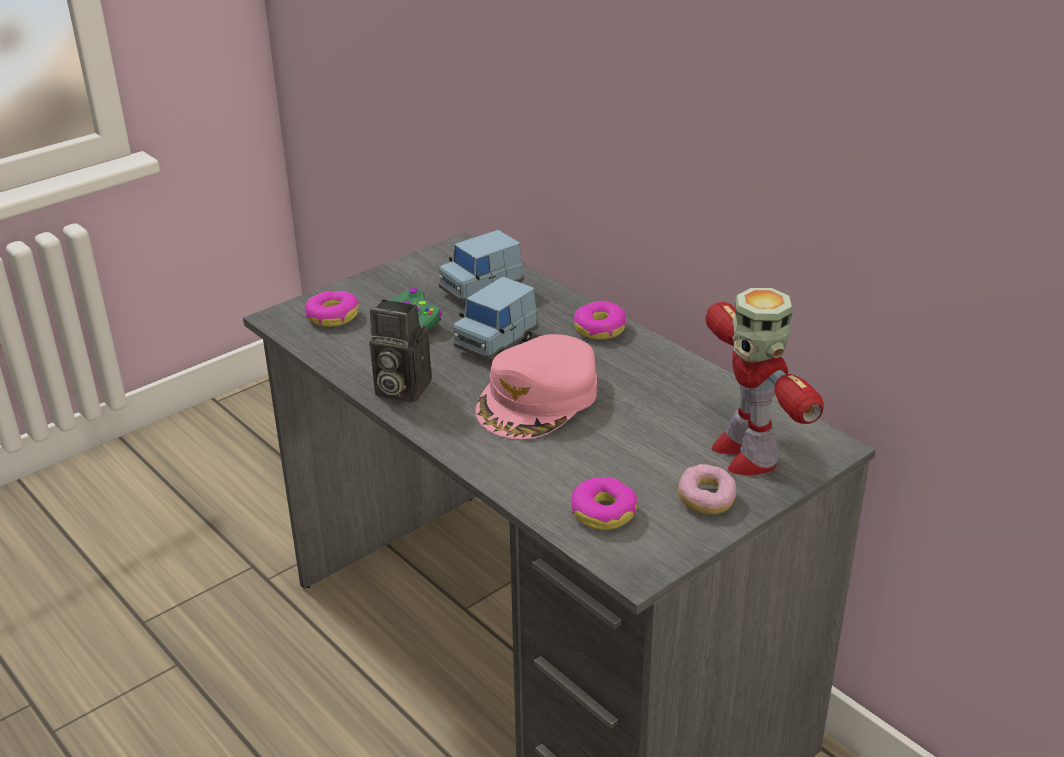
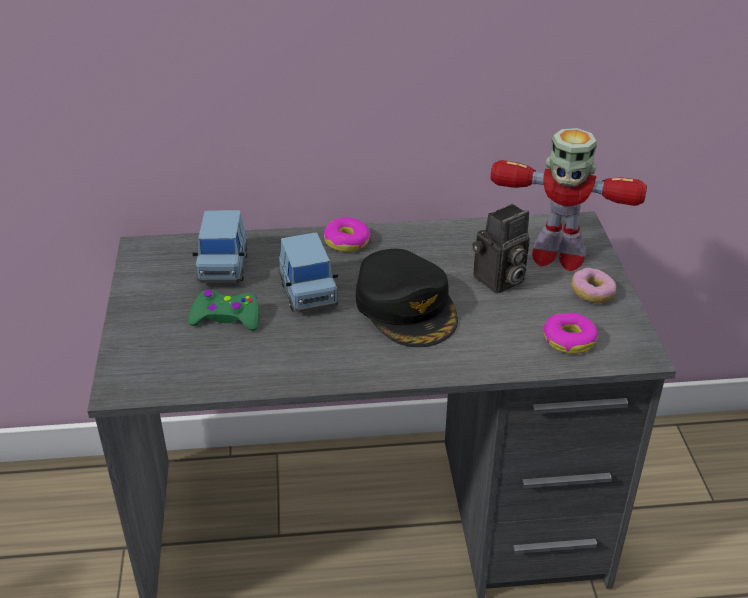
camera: 55 degrees left, 5 degrees up
donut [305,291,359,327] -> none
camera [369,299,432,403] -> camera moved to [472,204,530,294]
pink cap [476,334,597,439] -> black cap [356,249,458,347]

